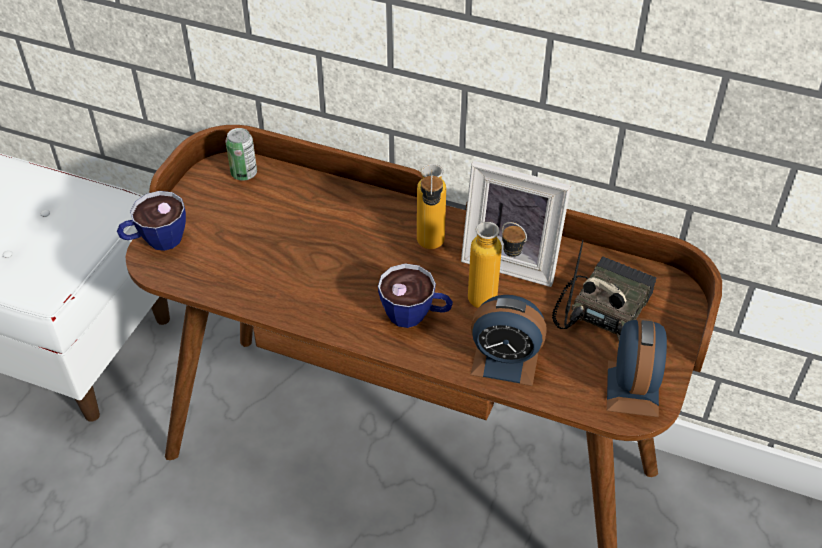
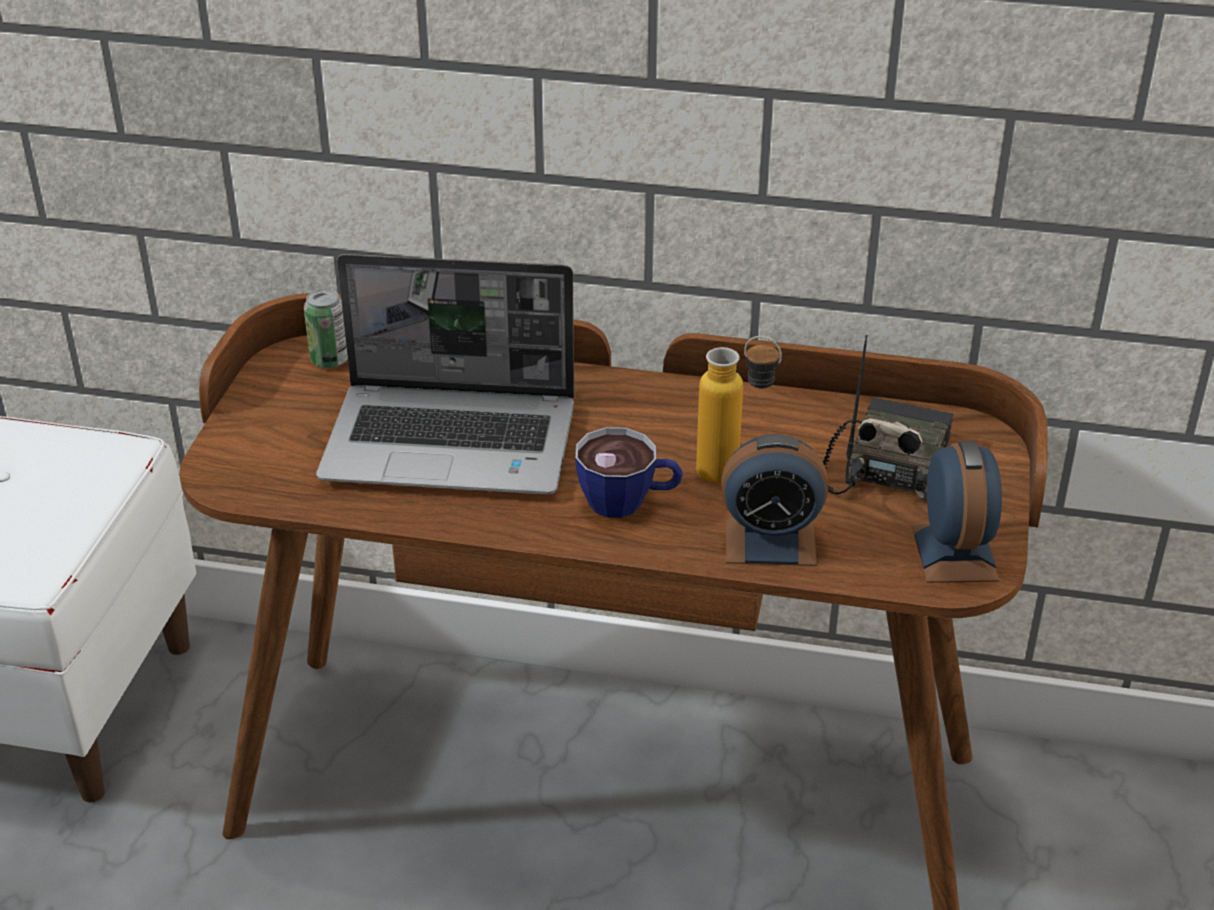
camera: 10 degrees left, 10 degrees down
cup [117,191,186,251] -> none
bottle [417,164,446,249] -> none
picture frame [461,161,571,287] -> none
none -> laptop [316,254,574,495]

